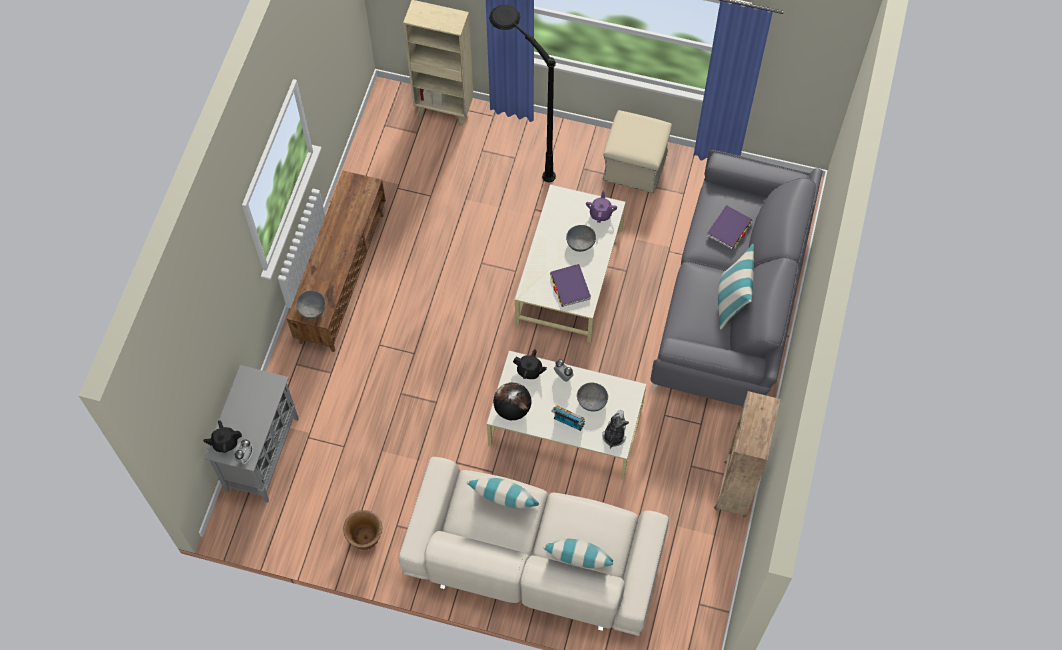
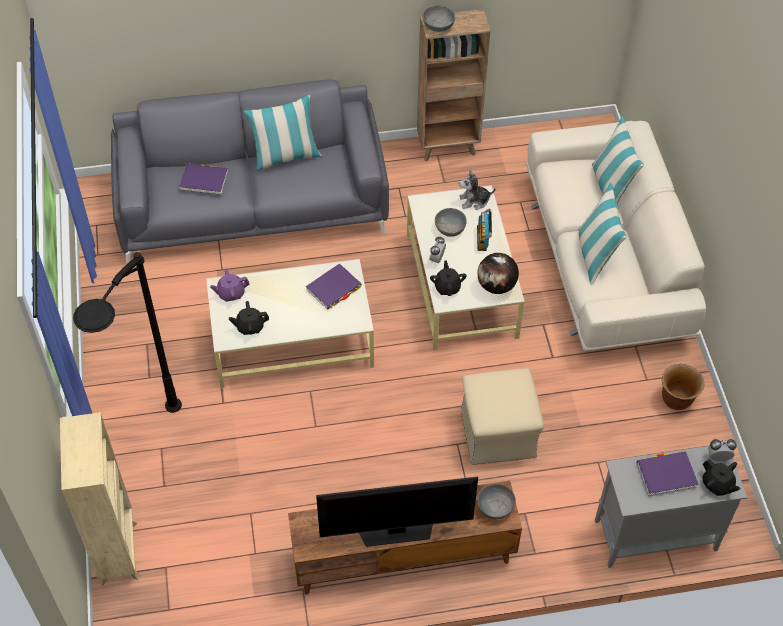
camera: 115 degrees left, 10 degrees down
grey bowl [566,225,596,252] -> grey bowl moved to [423,5,455,32]
beige ottoman [602,110,672,193] -> beige ottoman moved to [461,368,544,465]
none -> black teapot [229,301,269,335]
none -> television [316,477,478,547]
none -> purple book [637,451,699,496]

